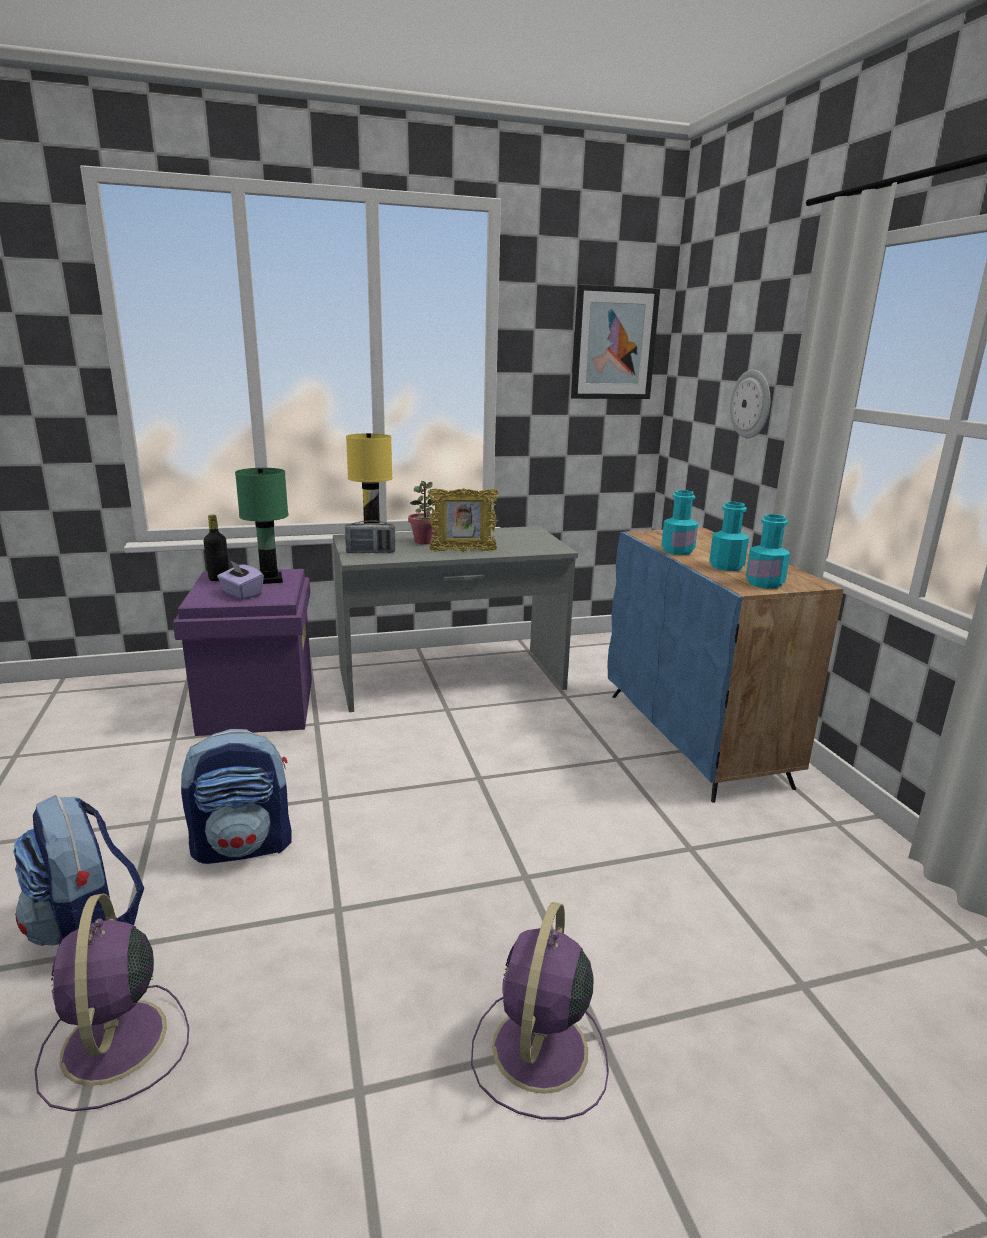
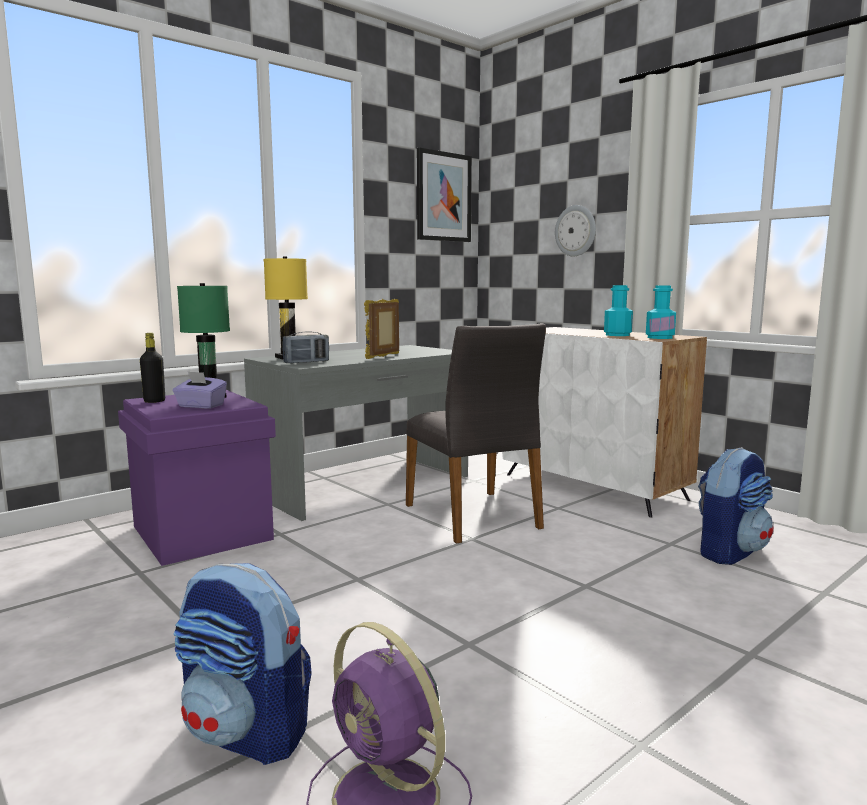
camera: 25 degrees left, 10 degrees down
backpack [181,729,292,864] -> backpack moved to [698,447,773,565]
potted plant [408,481,435,544] -> none
picture frame [429,488,498,552] -> picture frame turned 150 degrees clockwise [364,299,399,359]
purple fan [471,902,609,1120] -> none
blue cabinet [607,528,844,803] -> white cabinet [502,327,707,518]
turquoise bottle [661,490,698,555] -> none
none -> grey chair [406,323,546,544]

